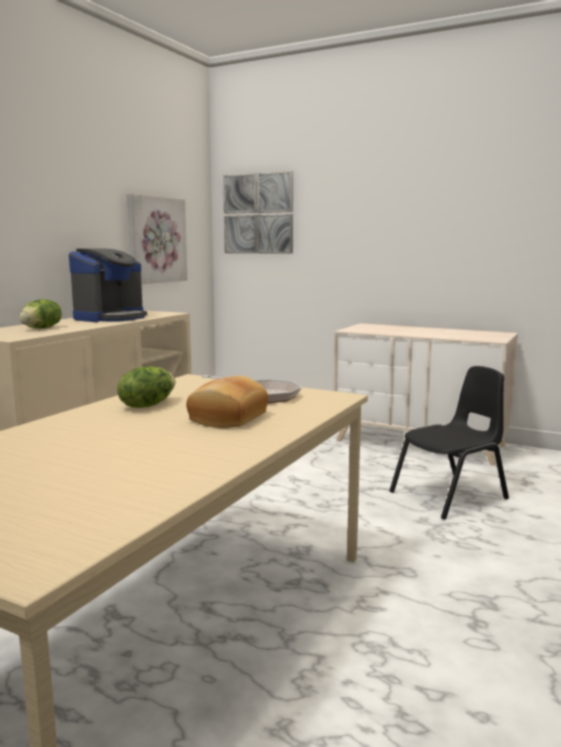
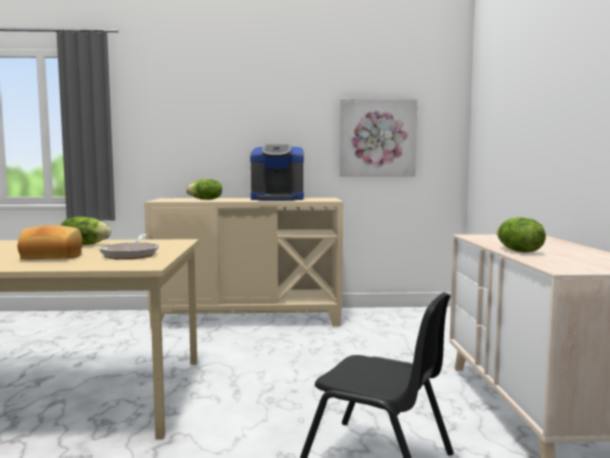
camera: 60 degrees right, 5 degrees down
picture [223,171,293,254] -> none
none -> lettuce [497,217,546,253]

